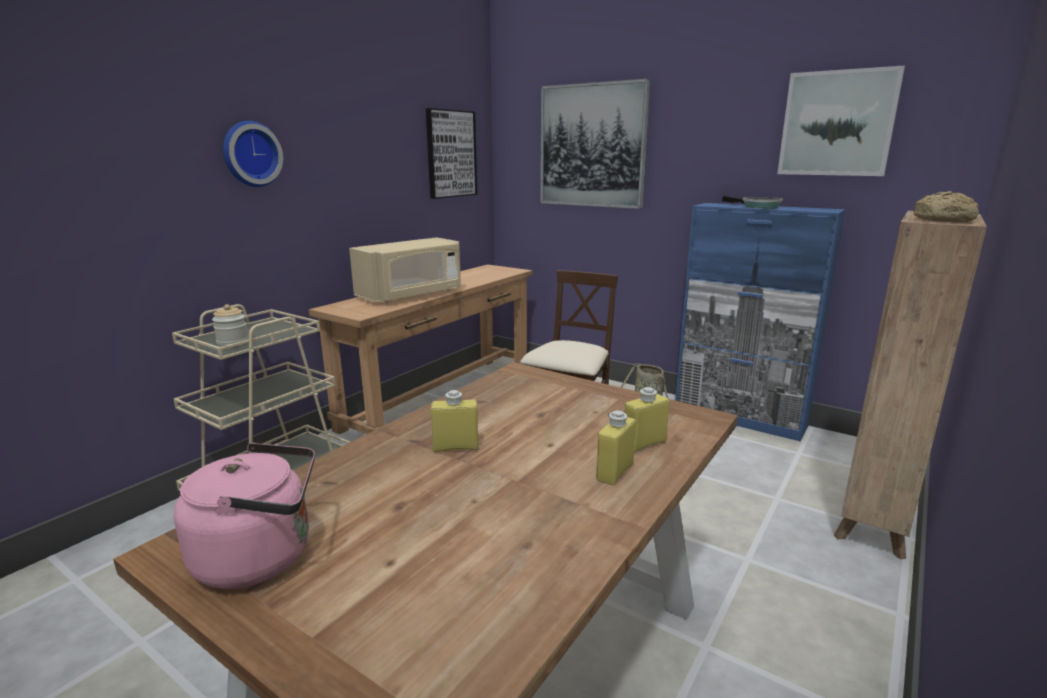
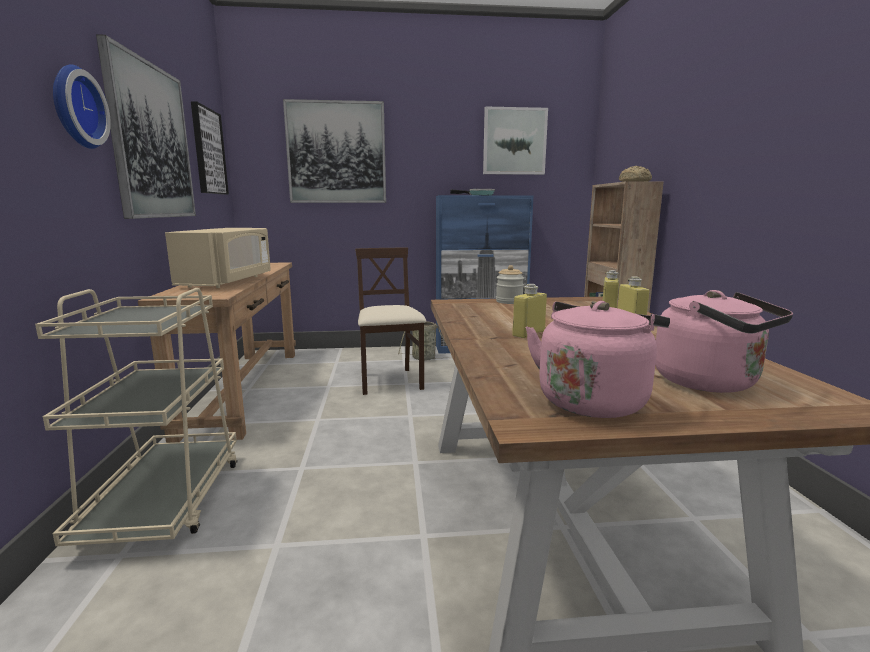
camera: 40 degrees left, 5 degrees down
jar [212,304,249,347] -> jar moved to [496,265,524,304]
none -> picture [96,34,196,219]
none -> pink kettle [655,290,793,393]

